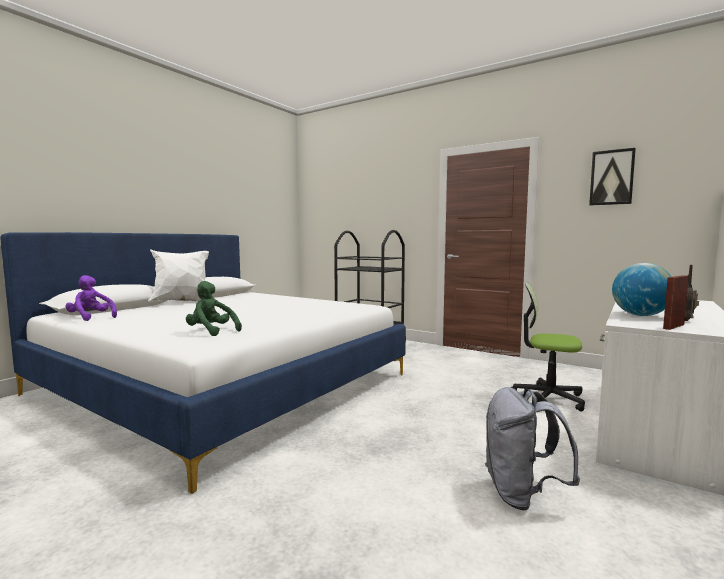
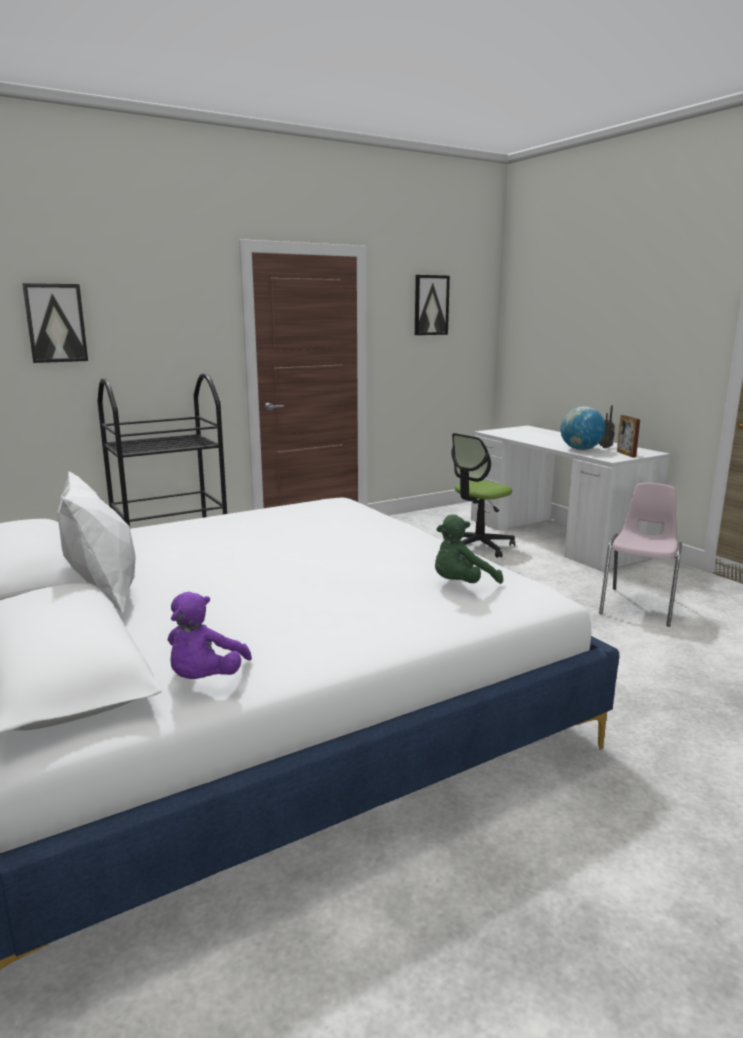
camera: 65 degrees left, 10 degrees up
purple plush toy [65,275,117,321] -> purple plush toy turned 45 degrees counterclockwise [167,592,252,679]
grey backpack [485,387,580,511] -> pink chair [599,483,682,627]
none -> picture [22,283,88,363]

